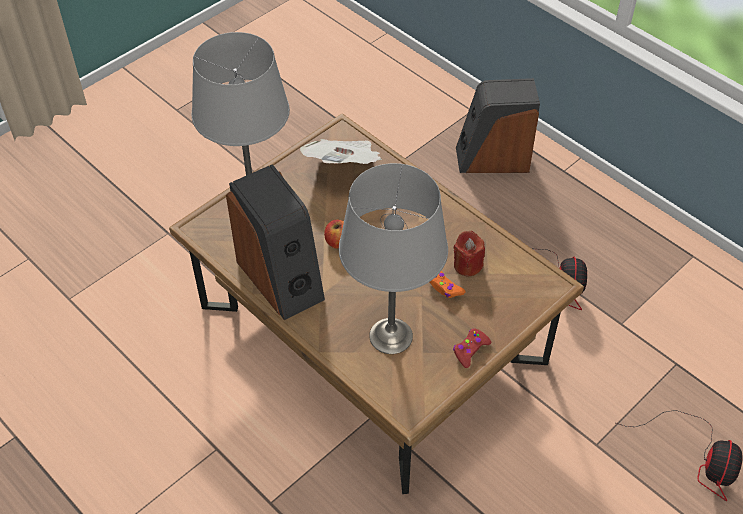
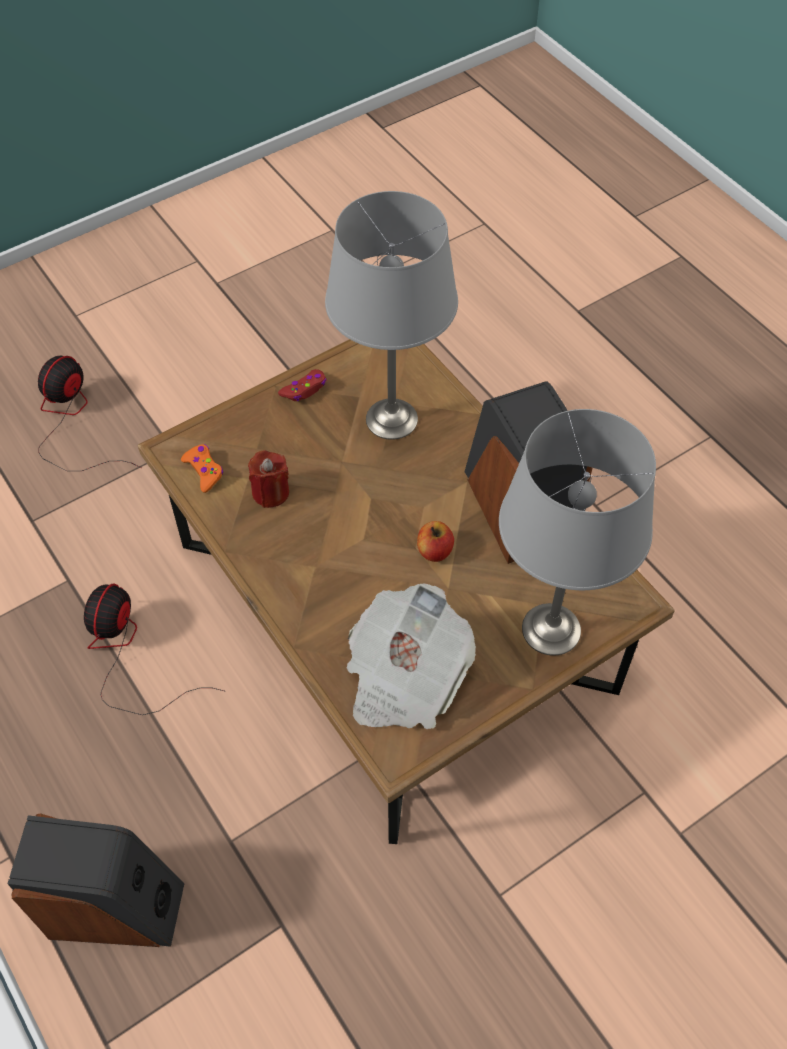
camera: 170 degrees left, 5 degrees up
orange game controller [430,271,465,298] -> orange game controller moved to [181,444,223,493]

